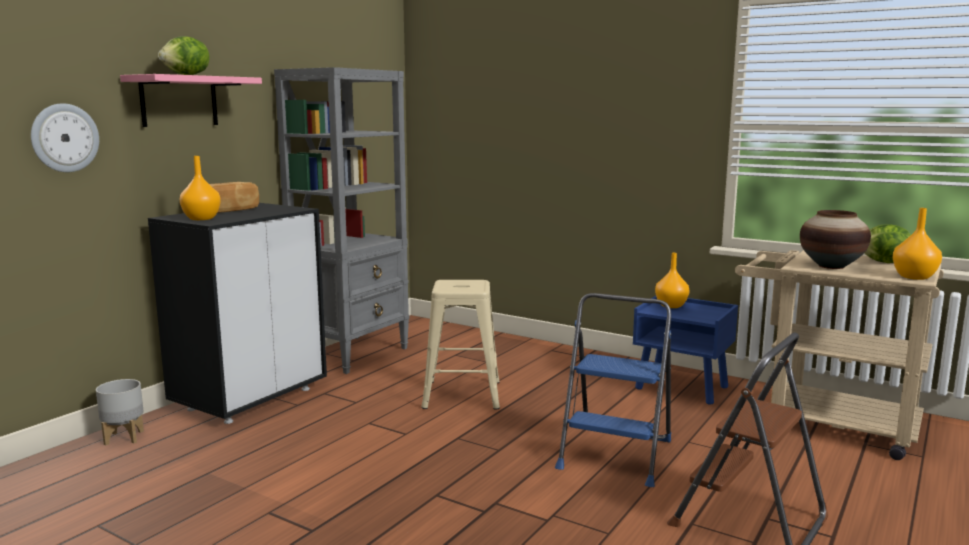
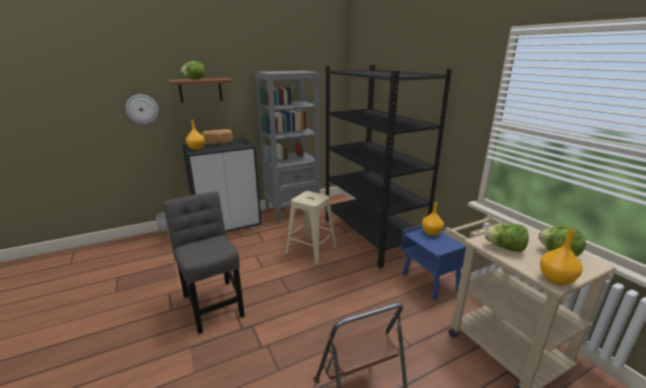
camera: 30 degrees right, 10 degrees up
pink shelf [120,74,262,127] -> brown shelf [168,78,234,103]
blue step ladder [555,293,671,487] -> none
vase [800,210,871,269] -> lettuce [485,224,529,252]
none -> grey chair [163,191,245,334]
none -> black bookcase [326,65,452,268]

